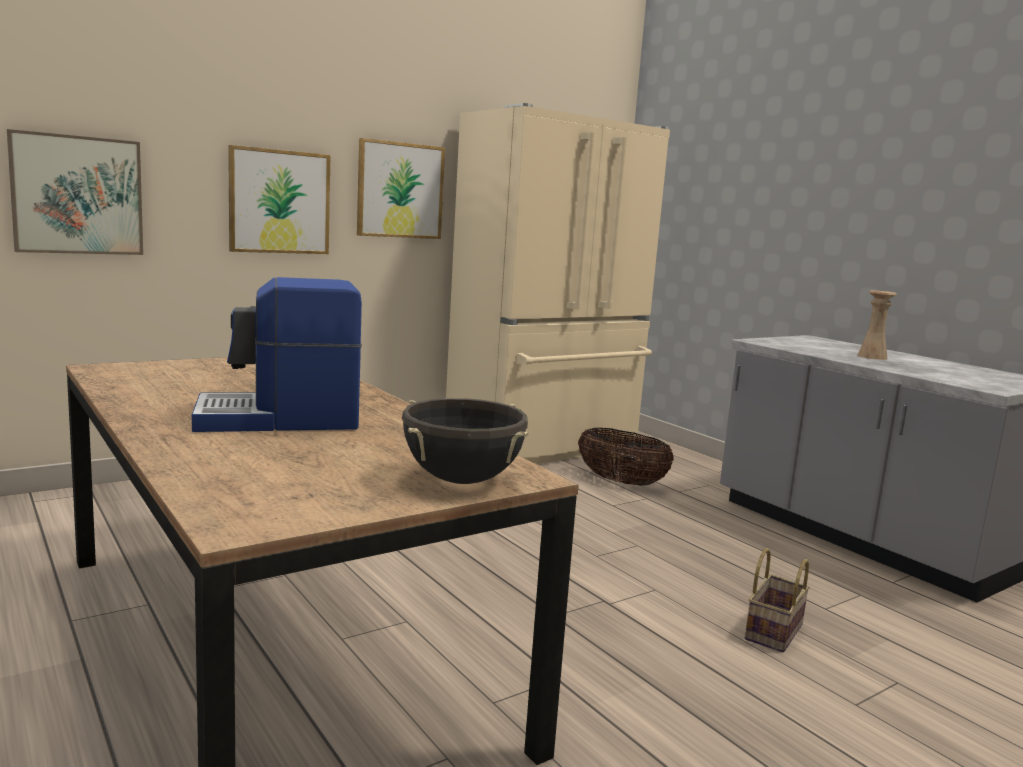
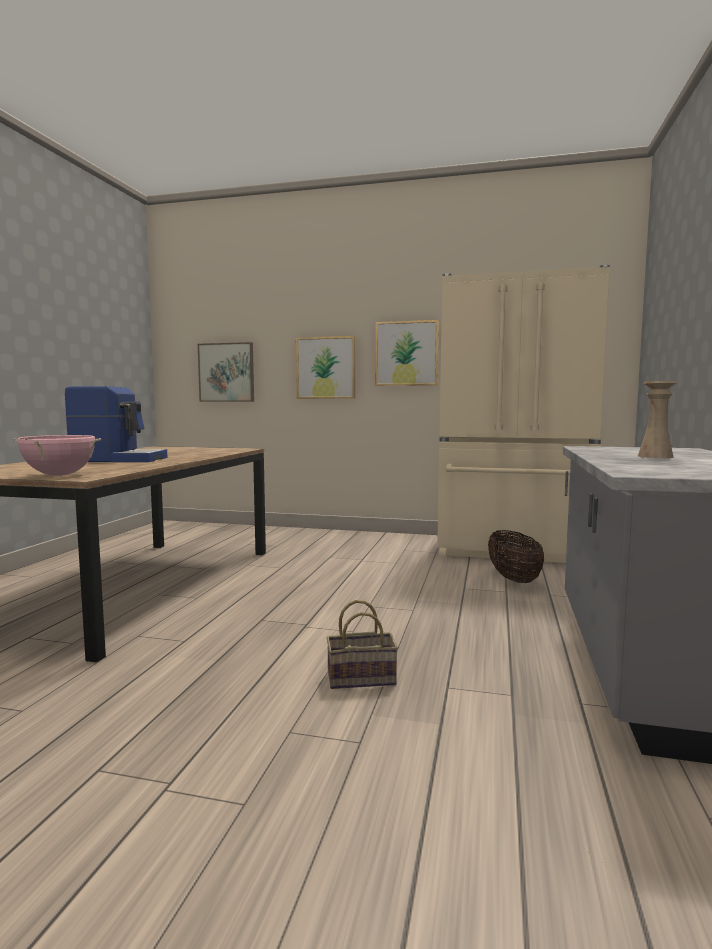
camera: 50 degrees right, 5 degrees down
coffee machine [192,277,362,432] -> coffee machine turned 150 degrees clockwise [65,386,167,462]
black cooking pot [402,398,528,484] -> pink cooking pot [13,435,101,476]

